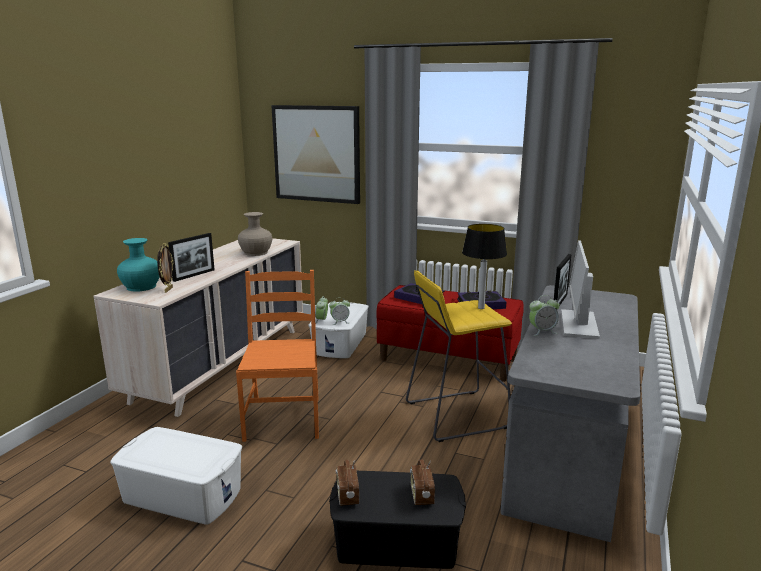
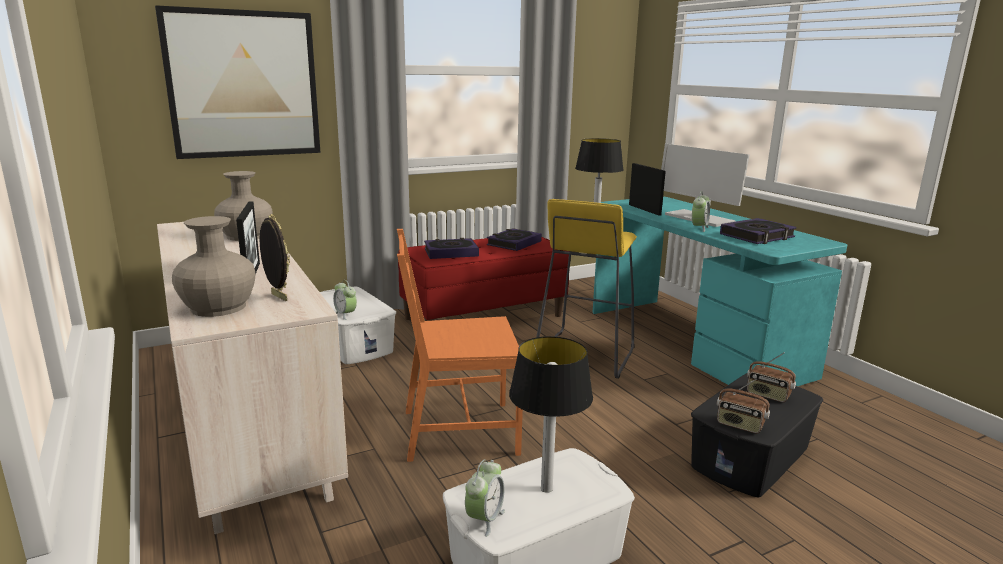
camera: 50 degrees left, 0 degrees up
turquoise vase [117,238,159,292] -> beige vase [172,216,255,317]
orange chair [236,270,319,442] -> orange chair turned 45 degrees counterclockwise [397,229,523,462]
alarm clock [329,297,350,325] -> alarm clock moved to [465,460,505,537]
grey desk [500,285,640,542] -> turquoise desk [593,196,847,386]
none -> table lamp [509,336,593,493]
none -> book [720,218,797,244]

